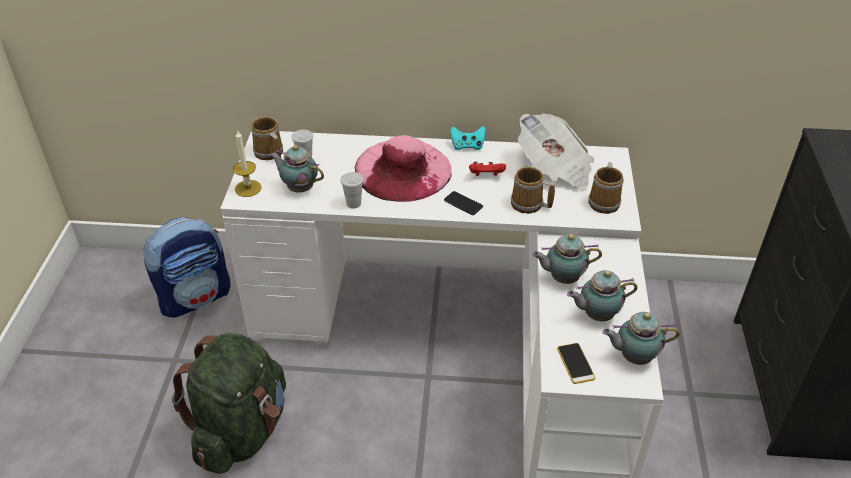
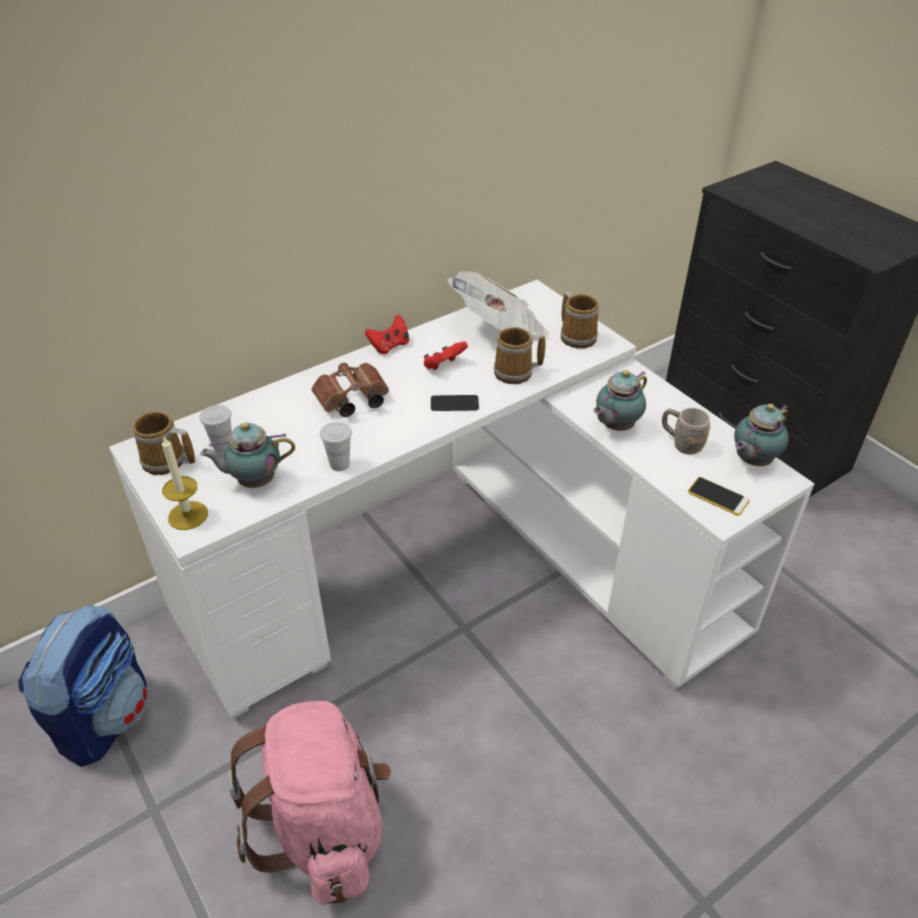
camera: 40 degrees left, 0 degrees up
green backpack [172,333,286,474] -> pink backpack [228,701,391,905]
pink hat [354,135,452,202] -> brown binoculars [312,363,389,417]
turquoise game controller [450,126,486,150] -> red game controller [365,315,409,354]
teapot [567,270,638,321] -> grey mug [662,408,710,455]

